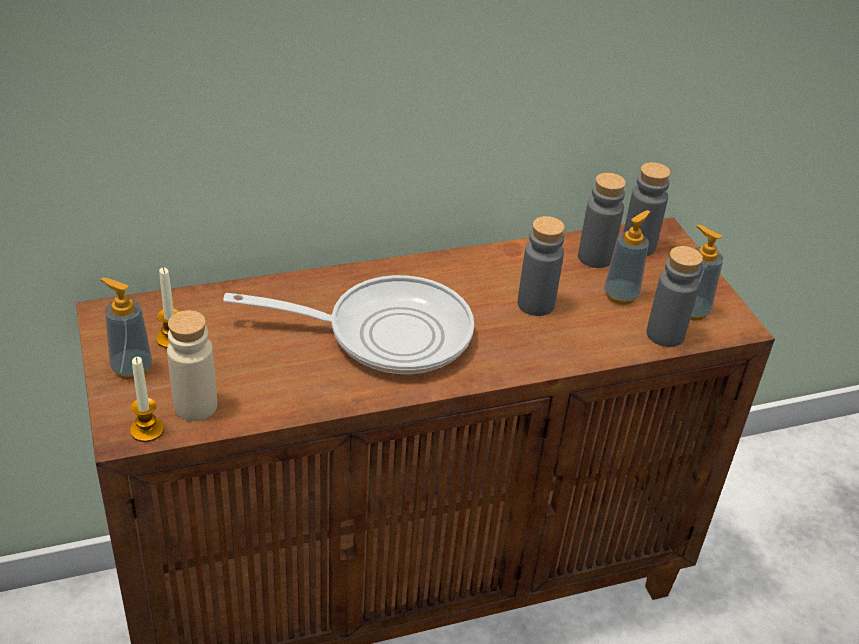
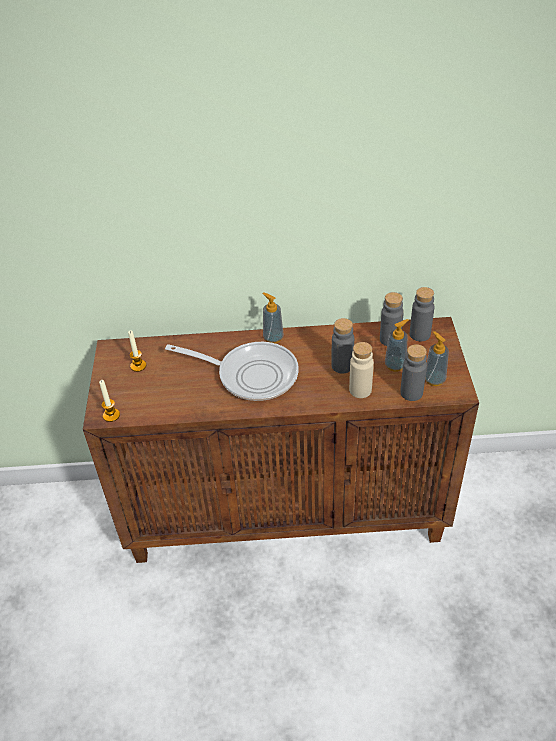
camera: 20 degrees right, 5 degrees up
soap dispenser [100,278,152,380] -> soap dispenser moved to [262,292,284,343]
beige bottle [167,310,217,421] -> beige bottle moved to [349,342,374,398]

